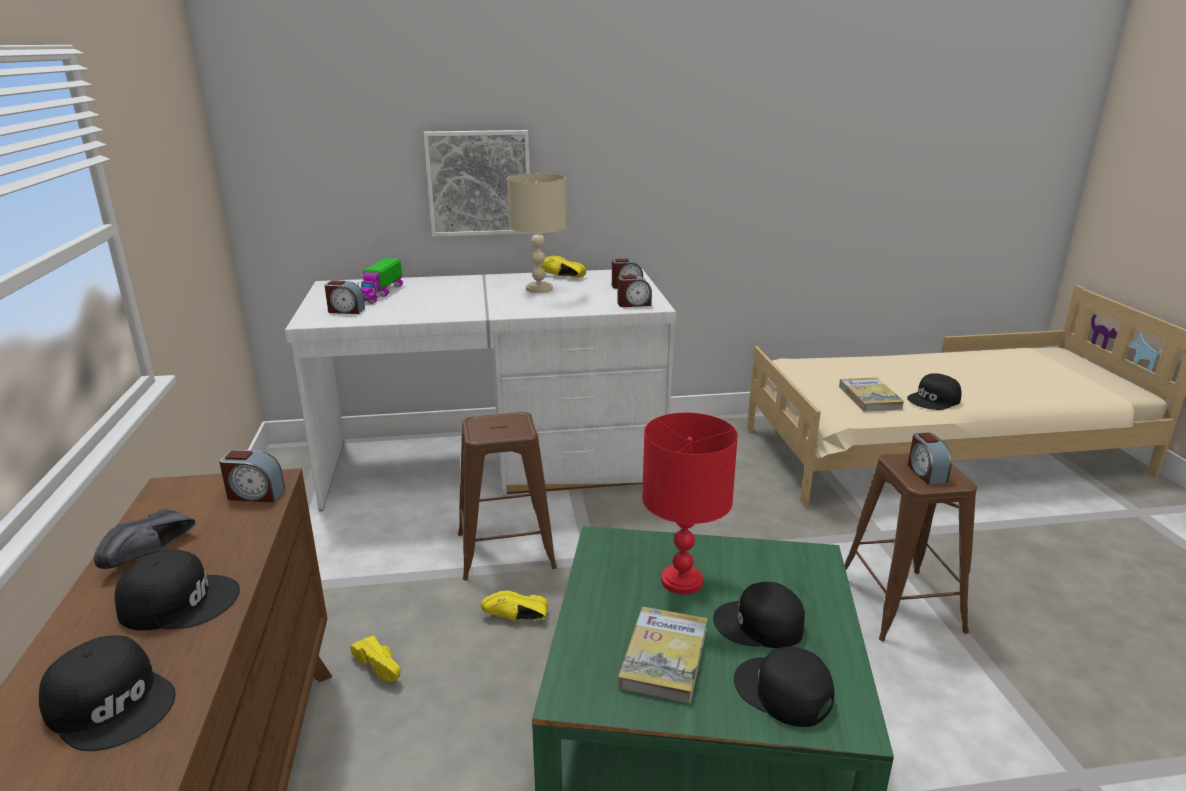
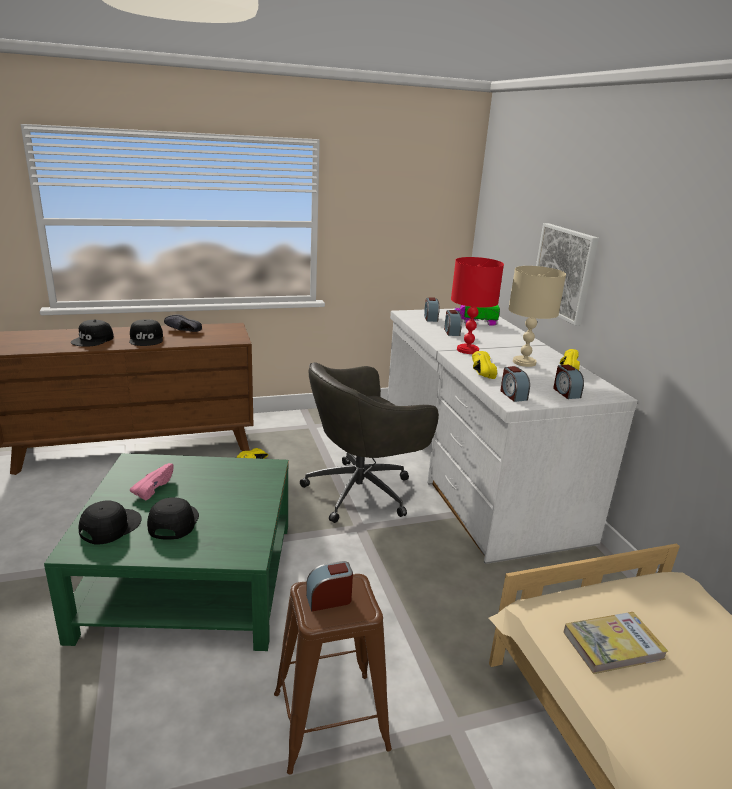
camera: 80 degrees right, 0 degrees up
alarm clock [219,450,285,502] -> alarm clock moved to [444,310,462,336]
brown stool [458,412,557,580] -> grey office chair [300,362,439,523]
yellow shoe [481,590,548,621] -> yellow shoe moved to [472,351,497,379]
book [618,607,707,703] -> pink shoe [130,463,174,500]
red table lamp [642,413,738,594] -> red table lamp moved to [451,257,504,354]
black cap [907,373,961,410] -> none

